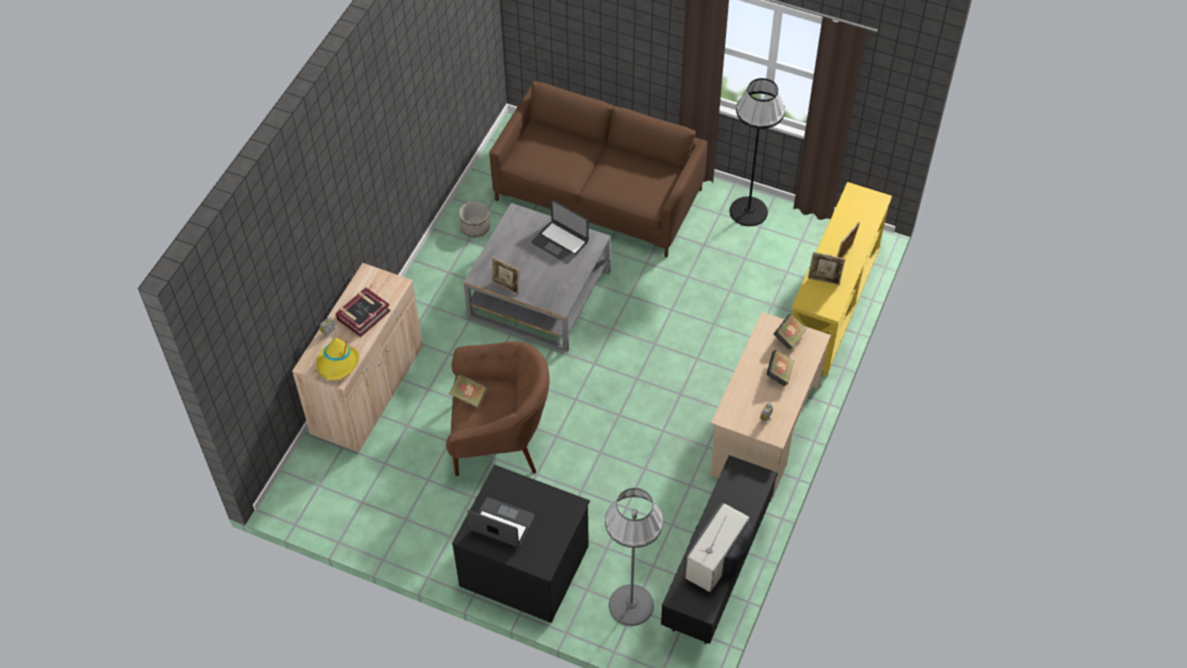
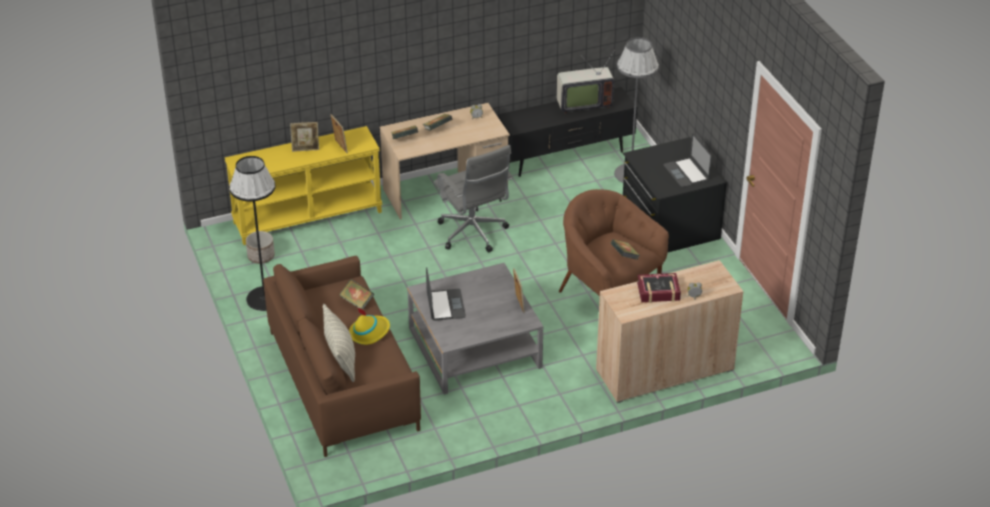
camera: 135 degrees left, 15 degrees down
yellow hat [316,338,359,380] -> yellow hat moved to [349,307,390,345]
planter [459,201,490,237] -> planter moved to [246,231,275,264]
none -> pillow [323,304,355,382]
none -> book [339,279,374,310]
none -> grey office chair [434,145,513,252]

